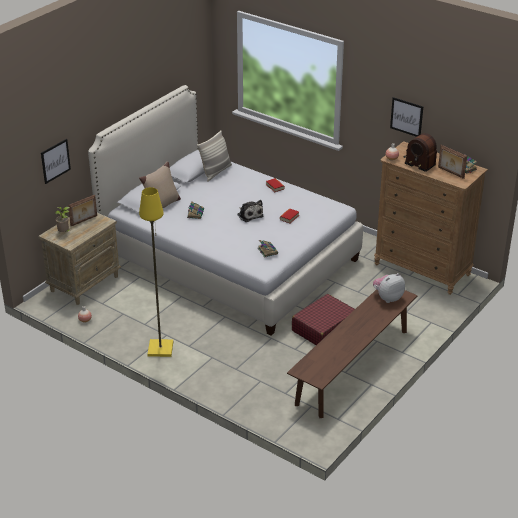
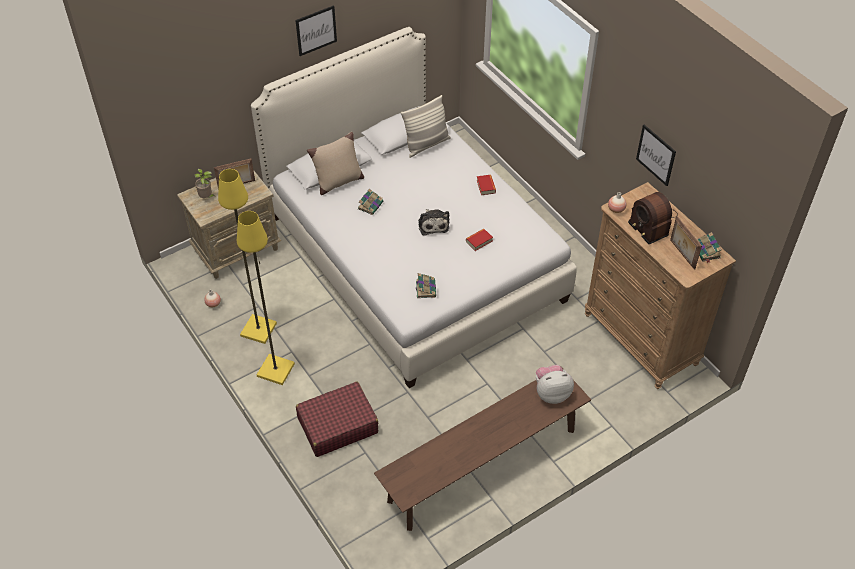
camera: 20 degrees right, 15 degrees up
picture [41,139,71,184] -> picture moved to [295,5,337,56]
red suitcase [292,294,355,345] -> red suitcase moved to [296,382,378,457]
none -> yellow floor lamp [218,169,277,344]

